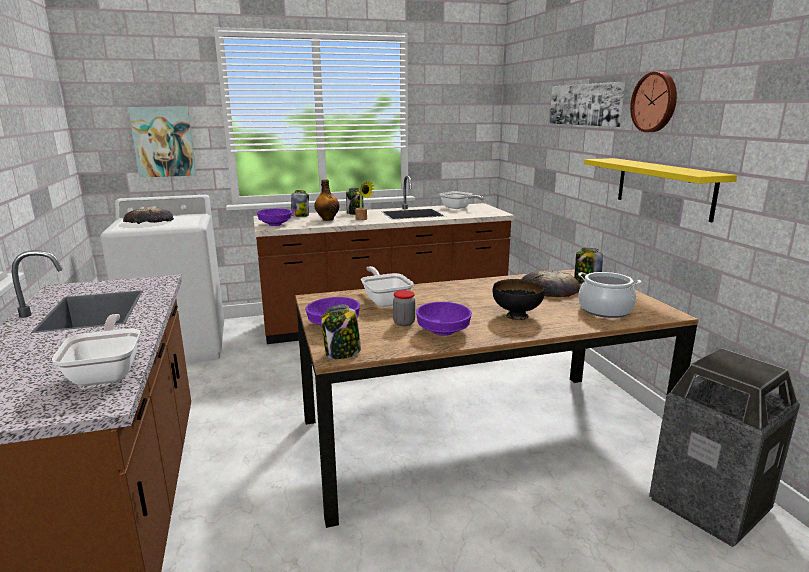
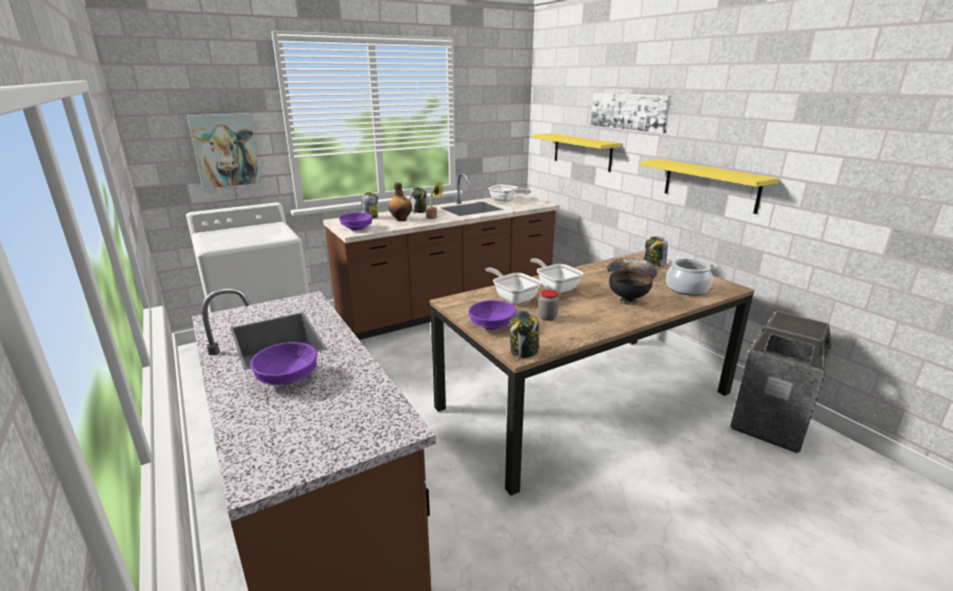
camera: 15 degrees left, 5 degrees up
frying pan [52,314,140,386] -> frying pan moved to [530,258,583,293]
bread [123,206,174,224] -> none
purple bowl [416,302,472,336] -> purple bowl moved to [250,342,317,385]
wall clock [630,72,677,132] -> none
none -> yellow shelf [533,133,622,172]

